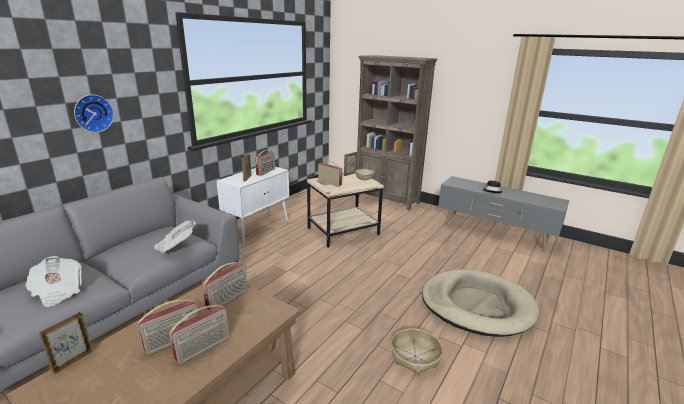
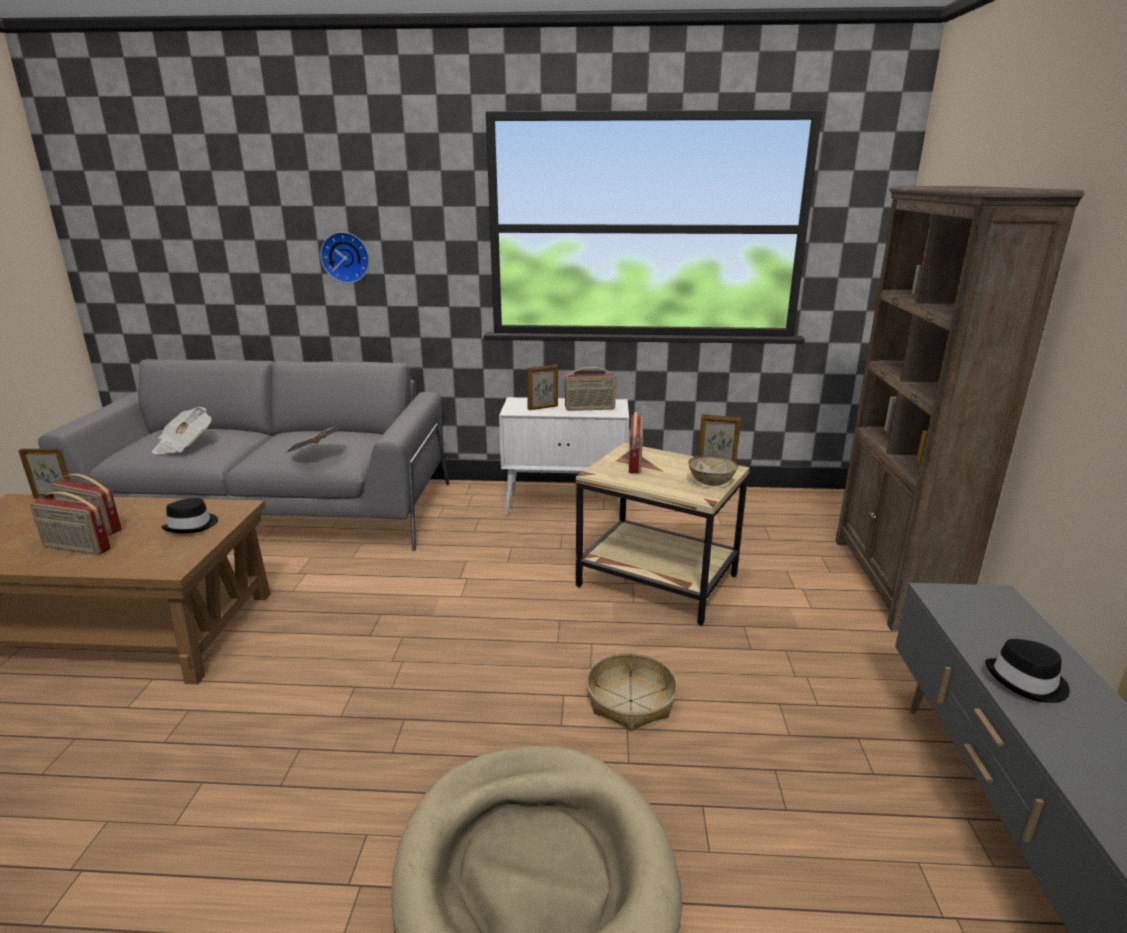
camera: 60 degrees right, 0 degrees up
radio [202,262,247,310] -> black hat [161,498,218,533]
basket [391,328,443,375] -> basket moved to [586,653,678,731]

